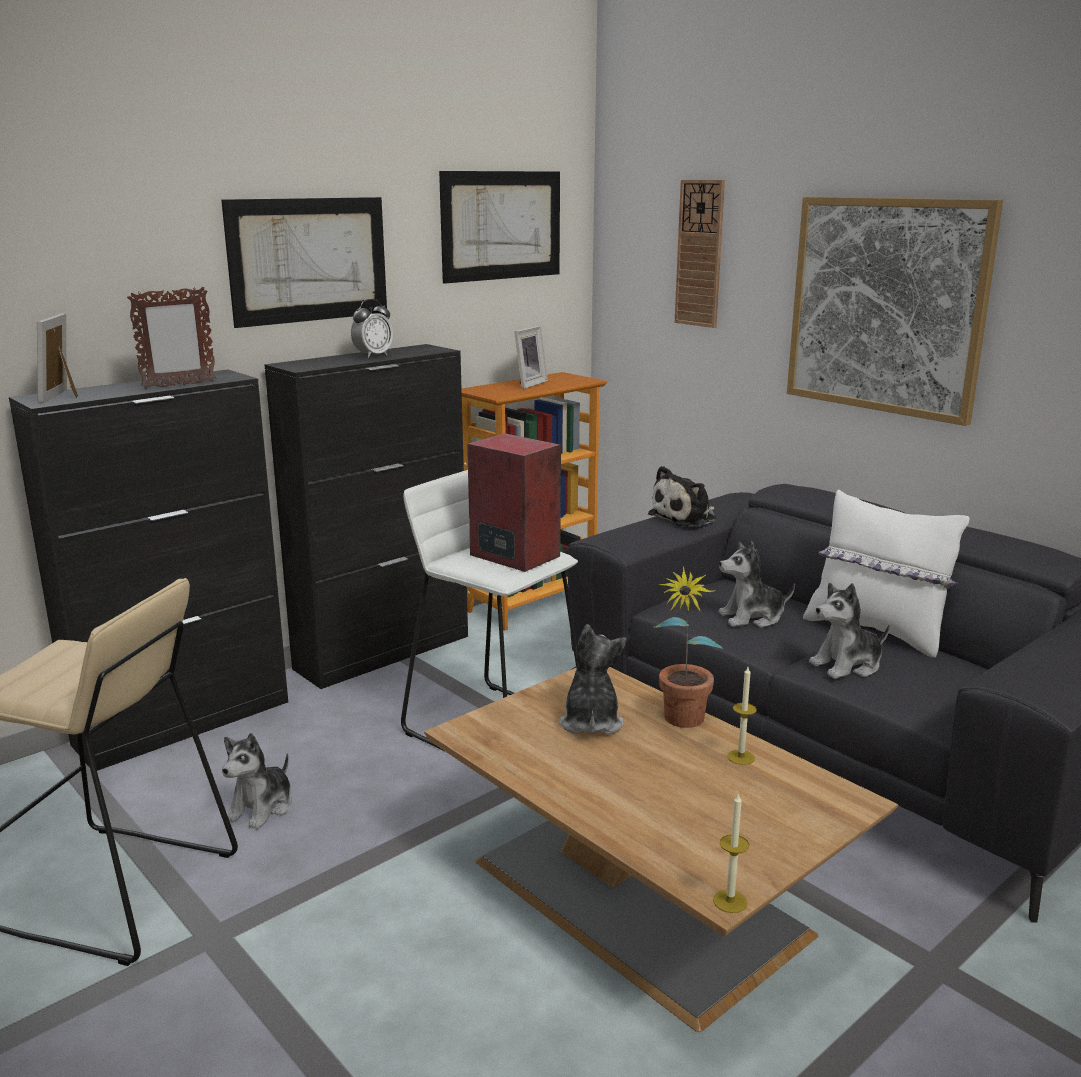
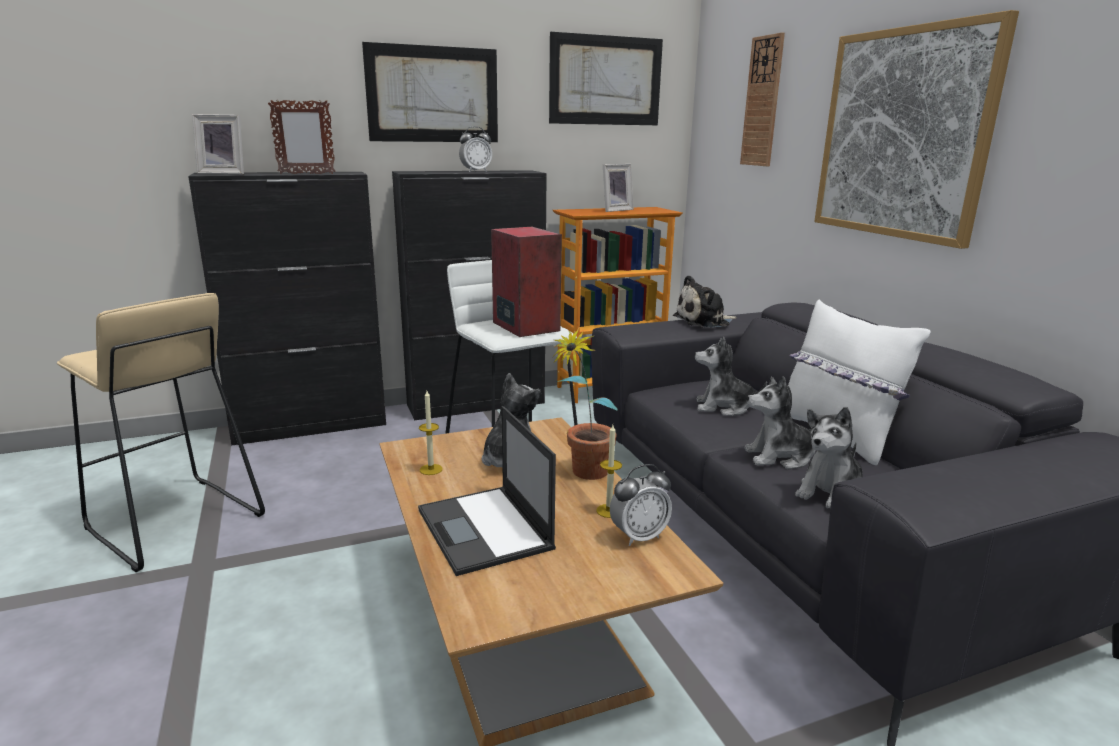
camera: 20 degrees right, 0 degrees up
picture frame [37,313,78,403] -> picture frame turned 105 degrees counterclockwise [192,114,244,174]
plush toy [222,733,292,829] -> plush toy moved to [795,407,863,508]
candle [713,792,749,913] -> candle moved to [419,391,443,475]
none -> laptop [418,406,556,576]
none -> alarm clock [610,464,672,546]

